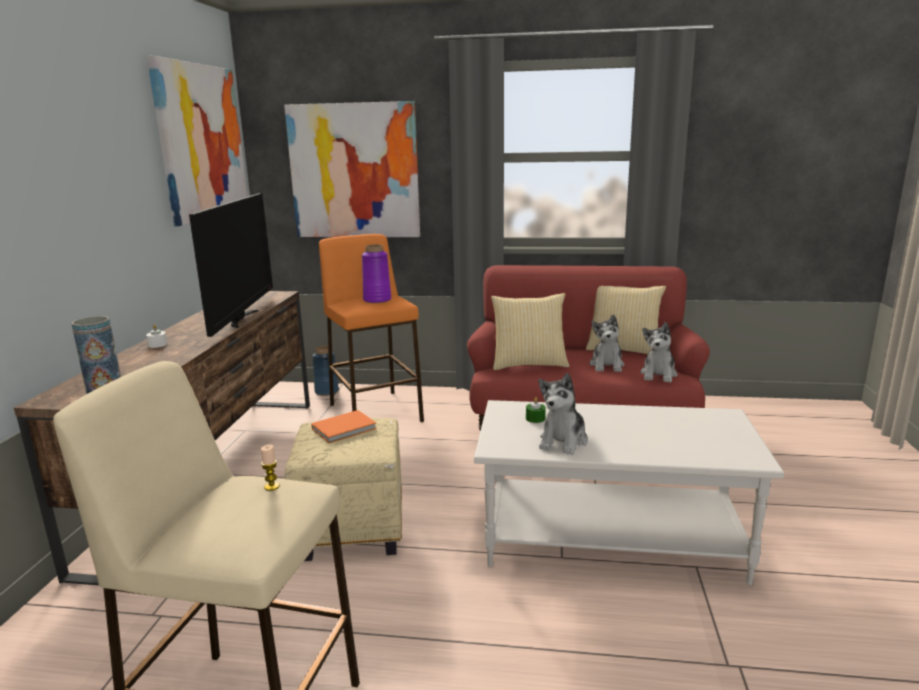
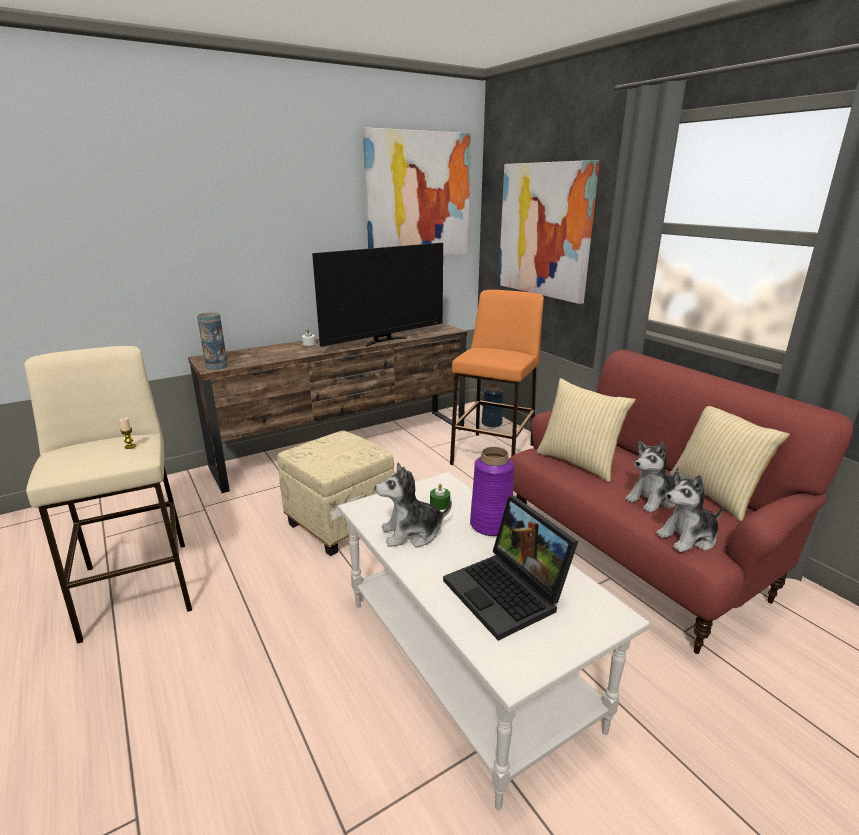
camera: 50 degrees right, 5 degrees up
orange book [311,410,377,443] -> none
purple vase [362,244,391,303] -> purple vase moved to [470,447,514,536]
none -> laptop [443,496,578,641]

